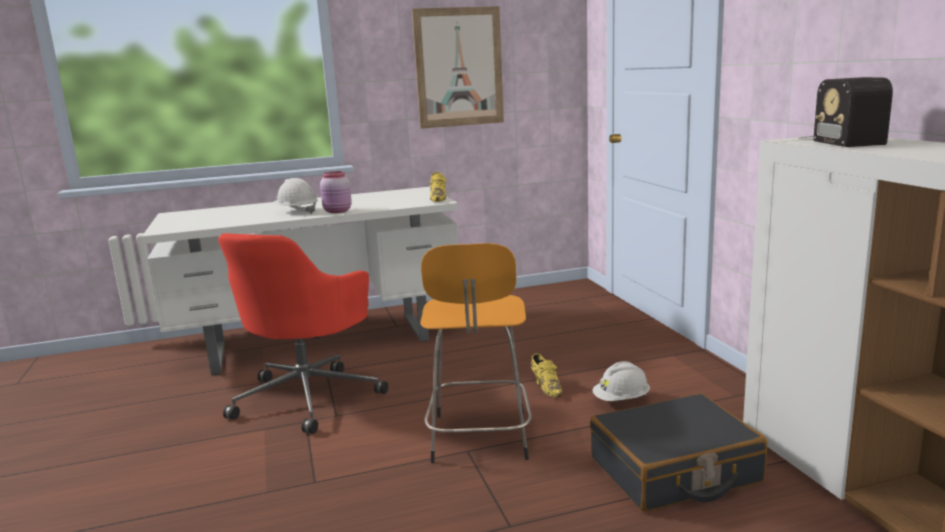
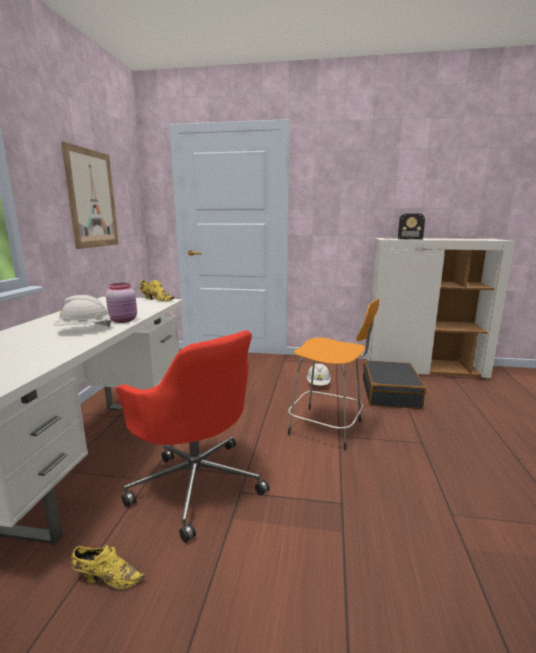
camera: 65 degrees left, 0 degrees up
yellow shoe [531,353,562,397] -> yellow shoe moved to [71,545,145,589]

